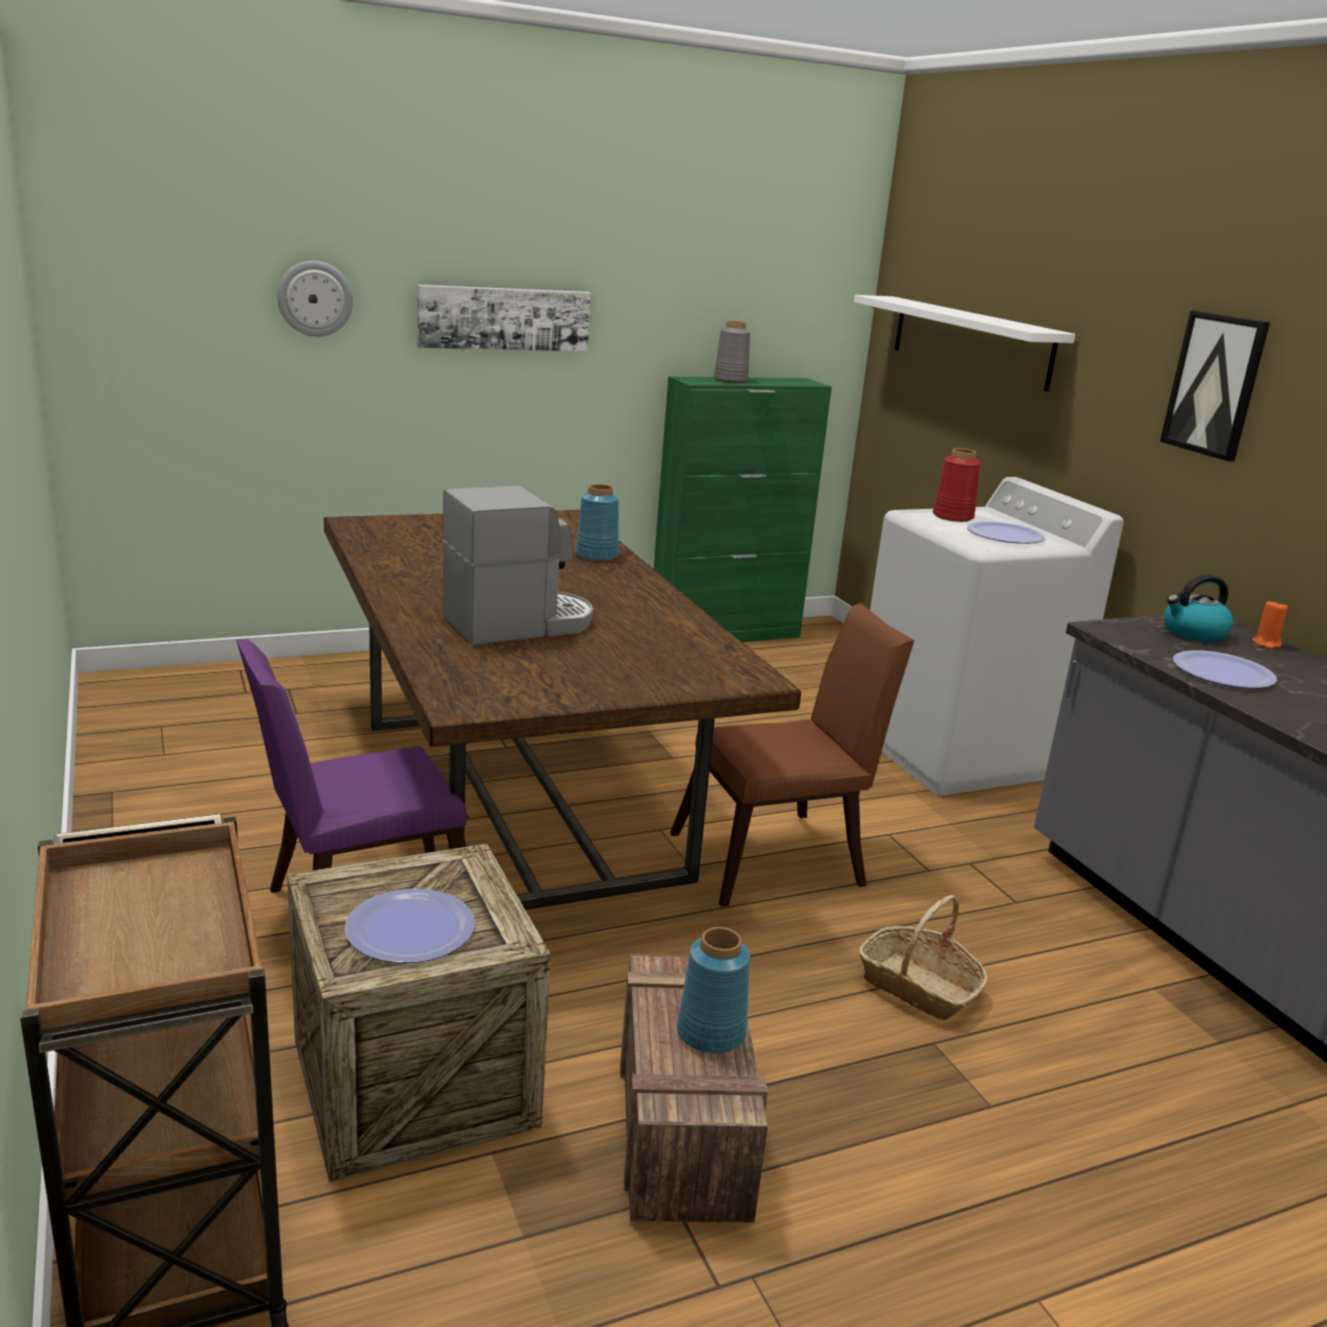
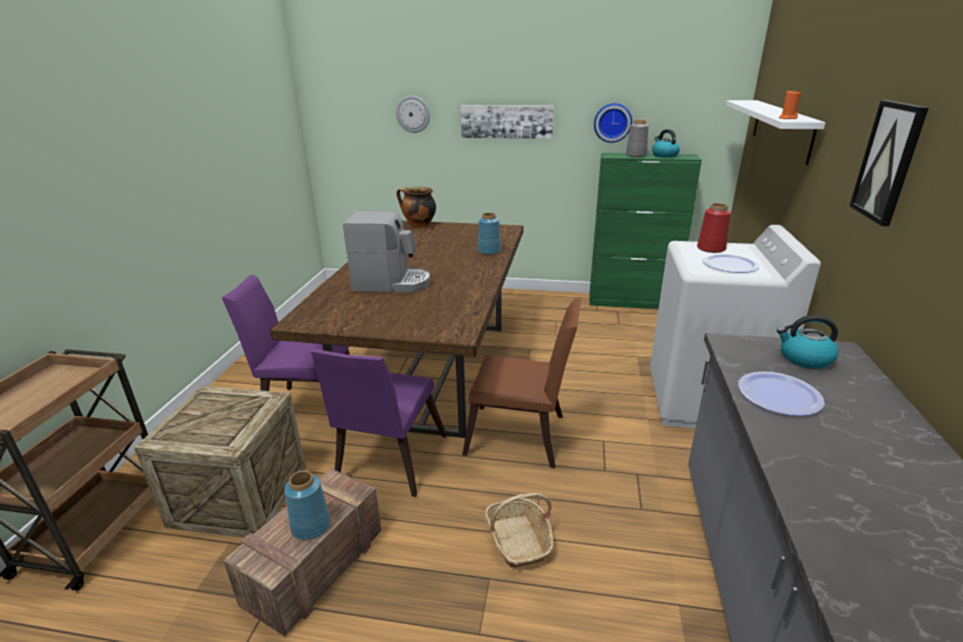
camera: 35 degrees right, 5 degrees up
plate [344,889,475,963] -> none
orange candle [1252,600,1288,649] -> orange candle moved to [779,89,801,119]
none -> purple chair [311,349,447,497]
none -> cooking pot [396,187,436,227]
none -> wall clock [594,103,632,143]
none -> kettle [652,129,680,158]

